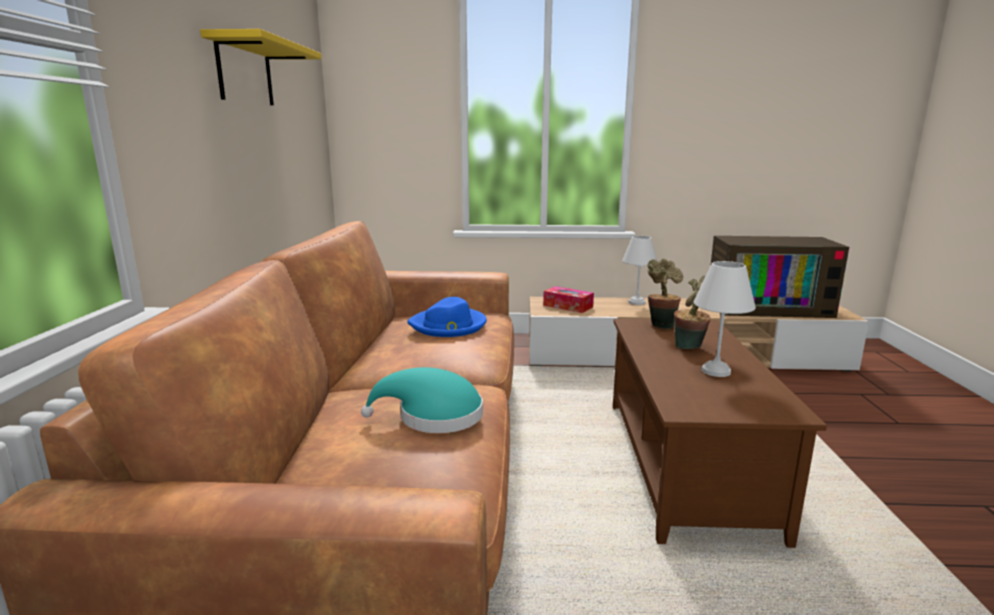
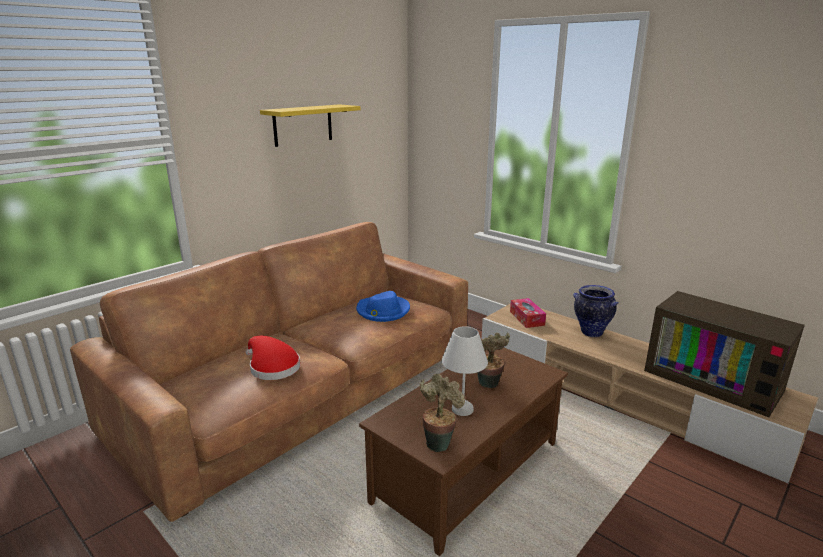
camera: 40 degrees right, 5 degrees up
turquoise hat [361,367,483,433] -> red hat [246,336,300,380]
white table lamp [622,236,658,305] -> vase [573,285,619,337]
potted plant [648,259,683,329] -> potted plant moved to [420,374,465,452]

